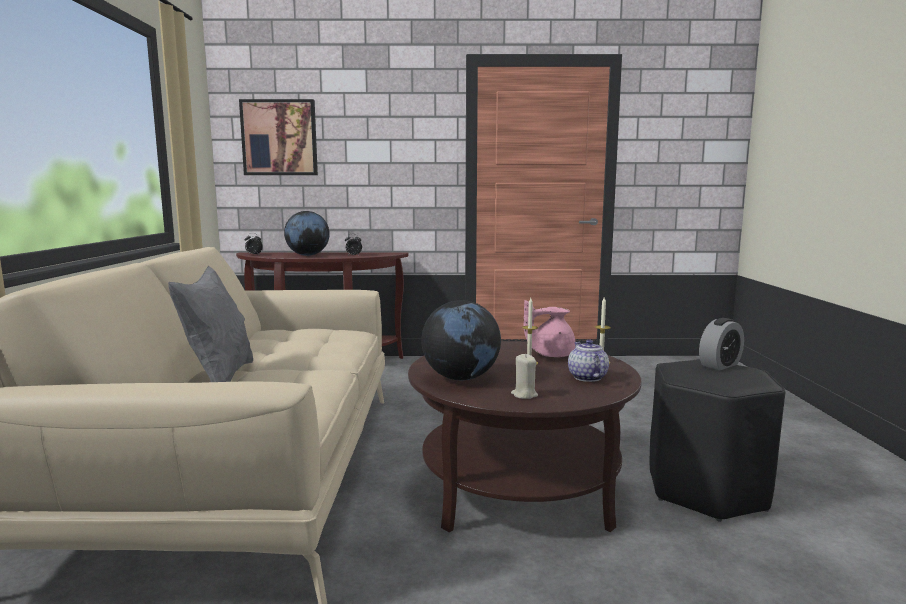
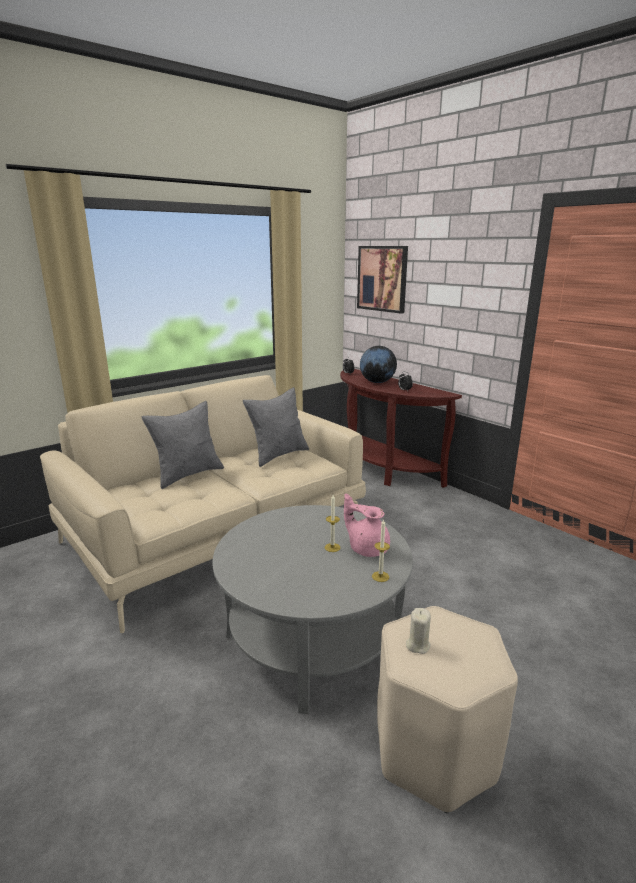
camera: 50 degrees right, 10 degrees up
brown coffee table [408,341,642,532] -> grey coffee table [213,505,413,714]
globe [421,300,501,380] -> none
beige candle [511,354,538,399] -> beige candle moved to [406,608,431,654]
teapot [568,339,609,382] -> none
black stool [650,359,785,522] -> beige stool [377,606,518,814]
alarm clock [699,318,744,370] -> none
none -> grey pillow [243,387,309,467]

